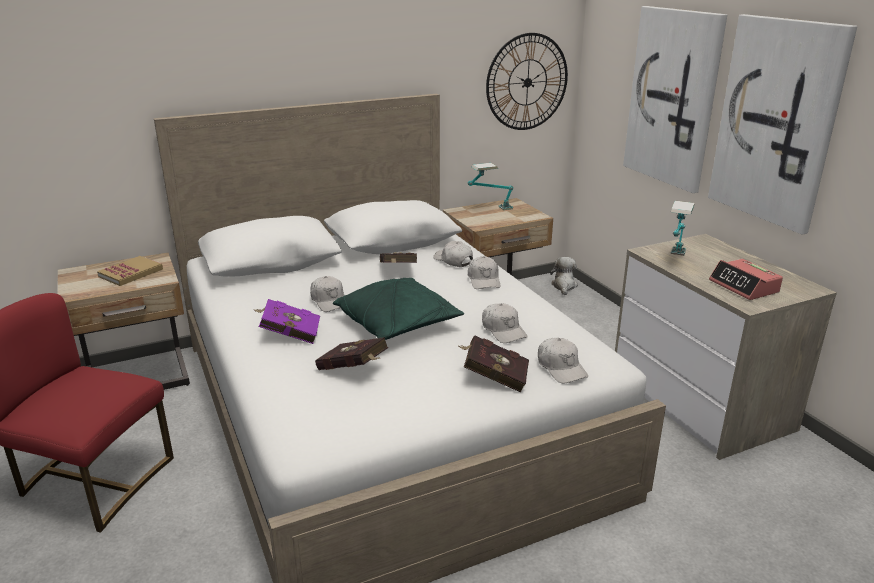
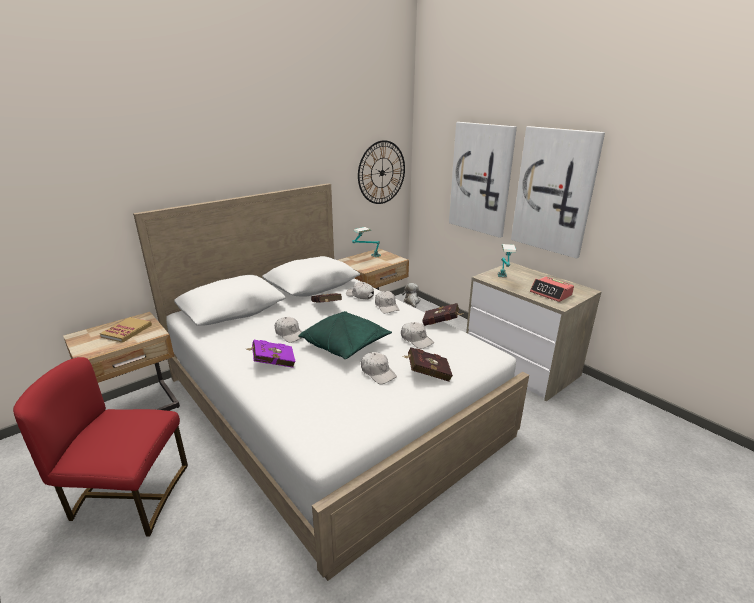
camera: 15 degrees left, 0 degrees up
red book [315,337,388,370] -> red book moved to [422,303,464,326]
white cap [538,338,588,383] -> white cap moved to [361,352,397,384]

